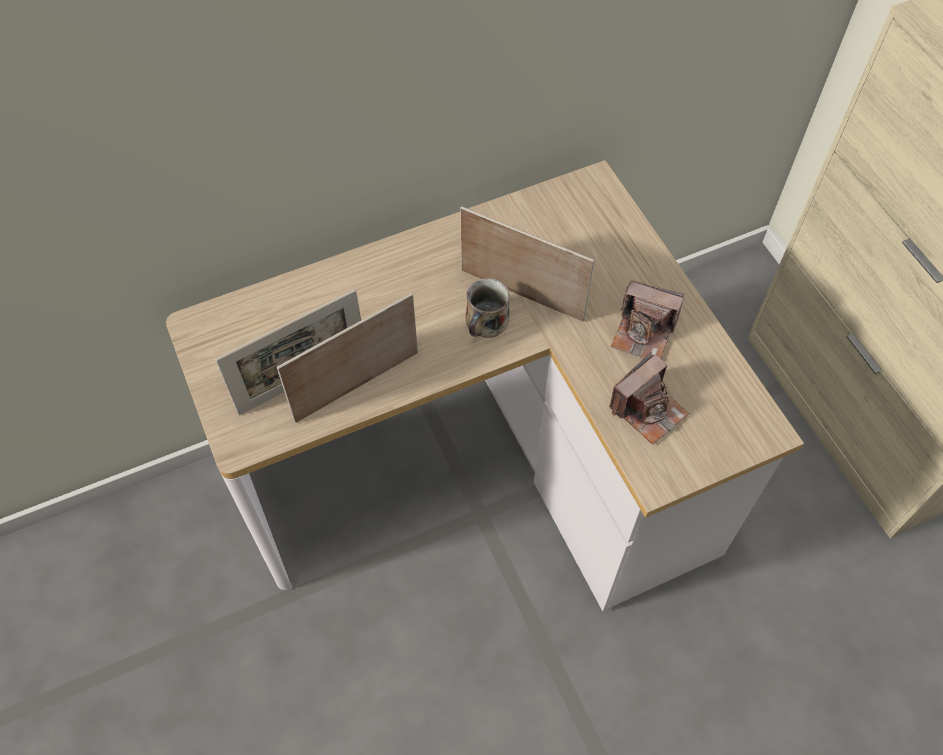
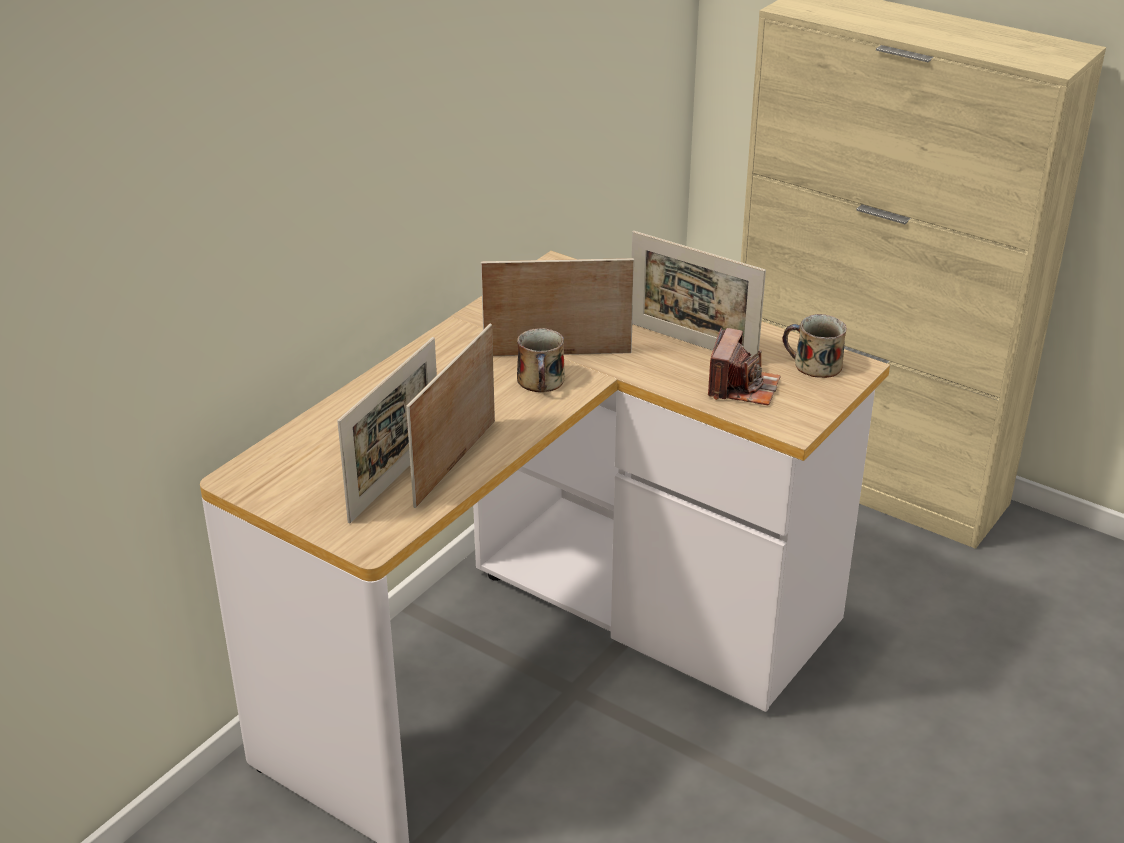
camera: 30 degrees left, 25 degrees down
camera [611,281,684,359] -> picture frame [631,231,766,358]
none -> mug [783,314,847,378]

